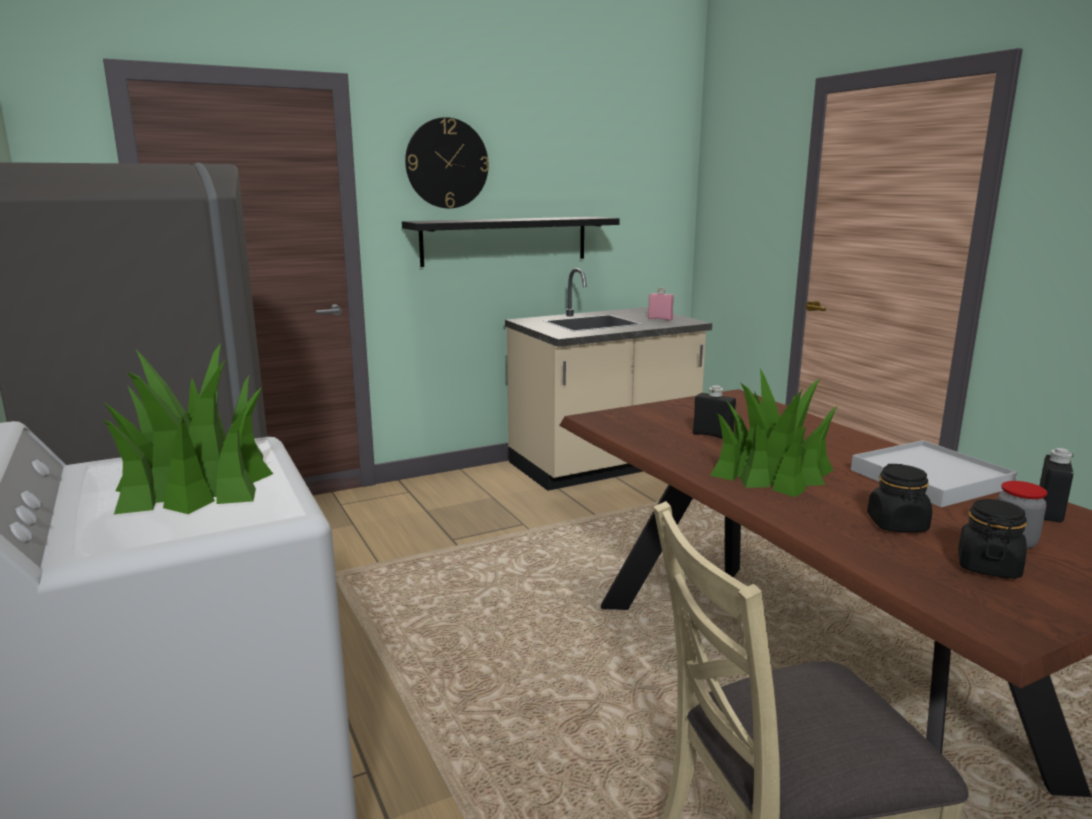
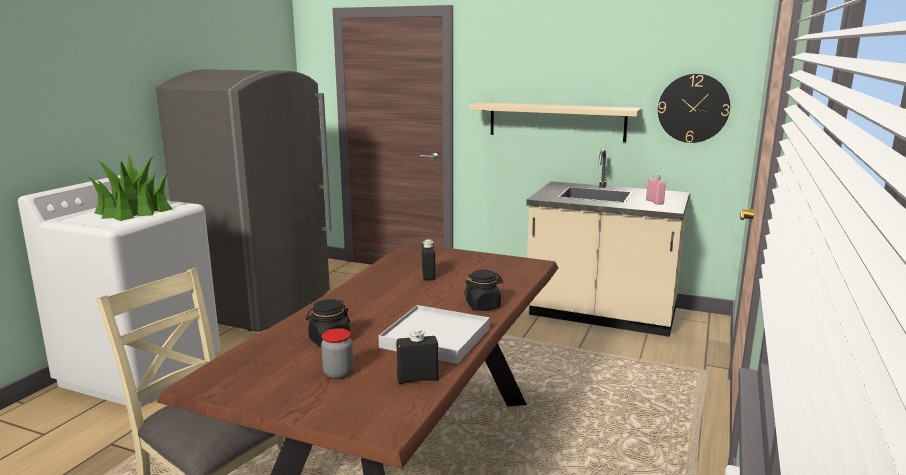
camera: 50 degrees right, 0 degrees up
black shelf [402,217,620,267] -> beige shelf [468,102,642,142]
wall clock [405,117,489,208] -> wall clock moved to [658,74,730,143]
potted plant [710,369,838,497] -> none
black jar [958,499,1027,579] -> black jar moved to [464,270,503,311]

